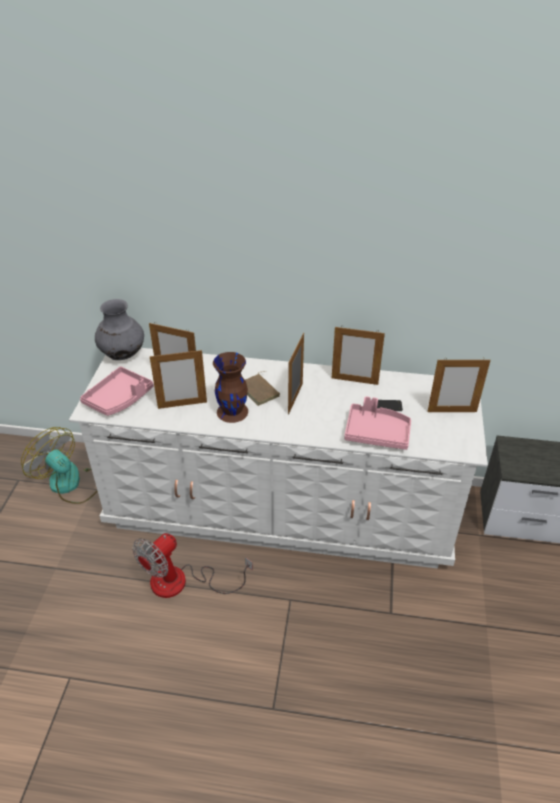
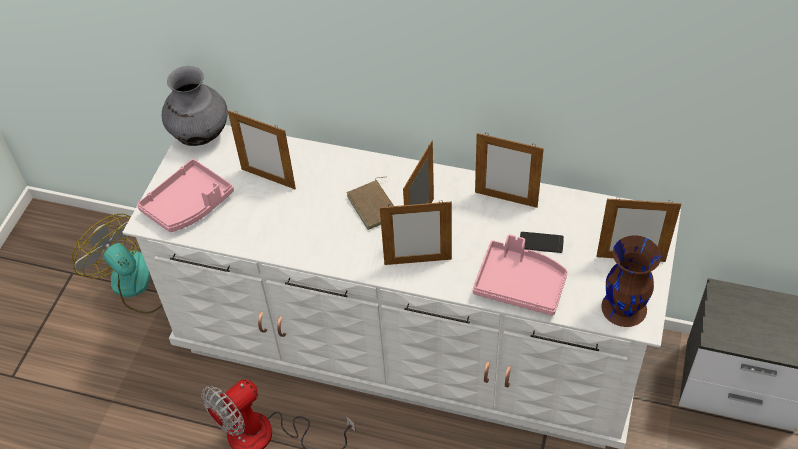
camera: 10 degrees right, 10 degrees up
picture frame [150,350,207,409] -> picture frame moved to [380,200,452,265]
brown vase [213,352,248,423] -> brown vase moved to [601,235,661,327]

